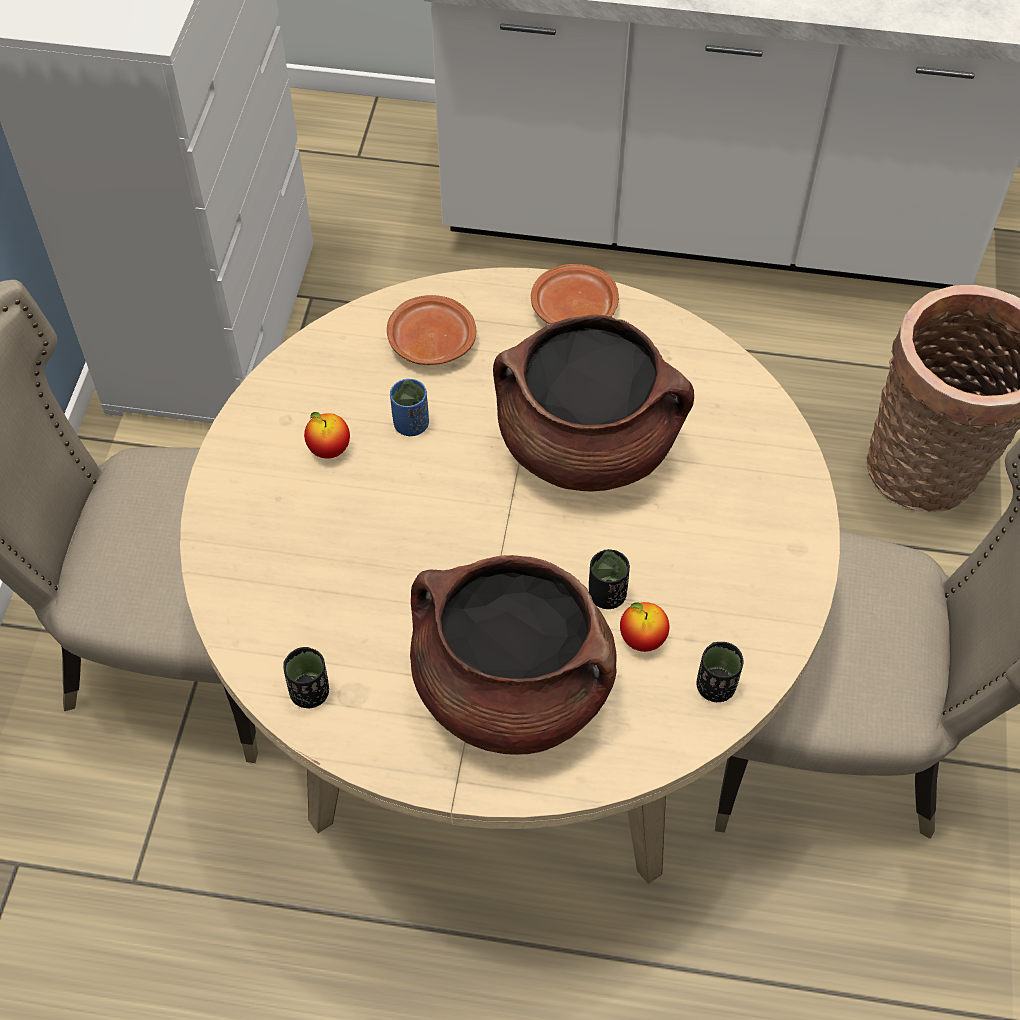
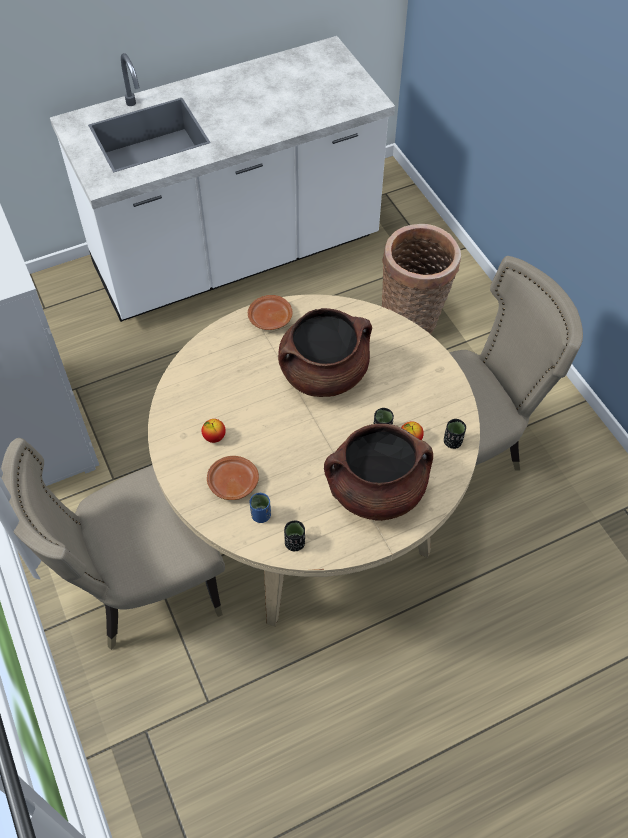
camera: 35 degrees left, 0 degrees up
brown plate [387,295,476,365] -> brown plate moved to [207,456,259,500]
blue cup [390,379,429,436] -> blue cup moved to [250,493,271,523]

